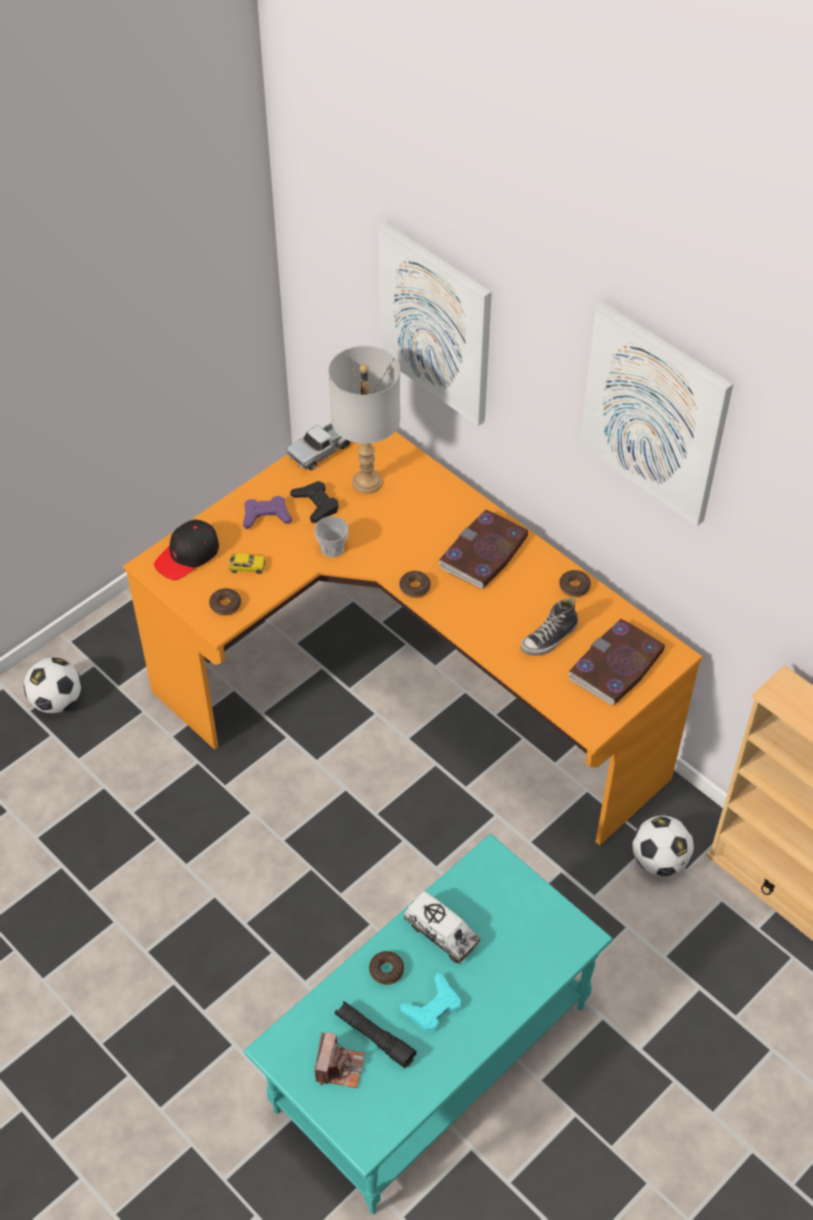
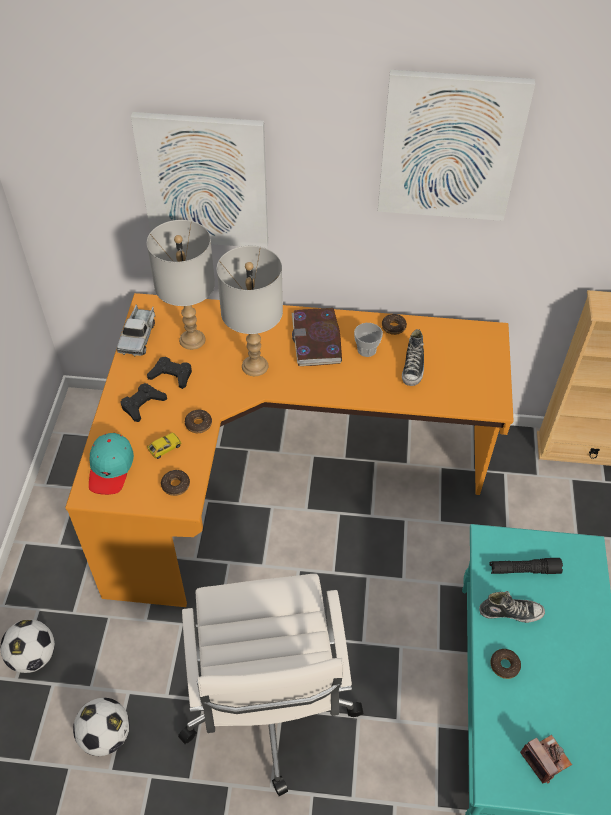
camera: 40 degrees left, 0 degrees up
black cap [154,519,219,580] -> turquoise cap [89,433,134,495]
purple game controller [243,496,292,529] -> black game controller [120,383,167,422]
cup [314,516,349,557] -> cup moved to [354,323,383,357]
black flashlight [335,1001,417,1068] -> black flashlight moved to [489,558,563,574]
donut [399,571,431,598] -> donut moved to [185,410,212,433]
turquoise game controller [400,973,461,1032] -> none
toy truck [404,891,480,964] -> shoe [479,591,545,623]
book [568,619,665,706] -> none
football [632,816,694,876] -> football moved to [73,697,130,756]
none -> white office chair [178,574,363,796]
none -> grey table lamp [217,246,283,376]

